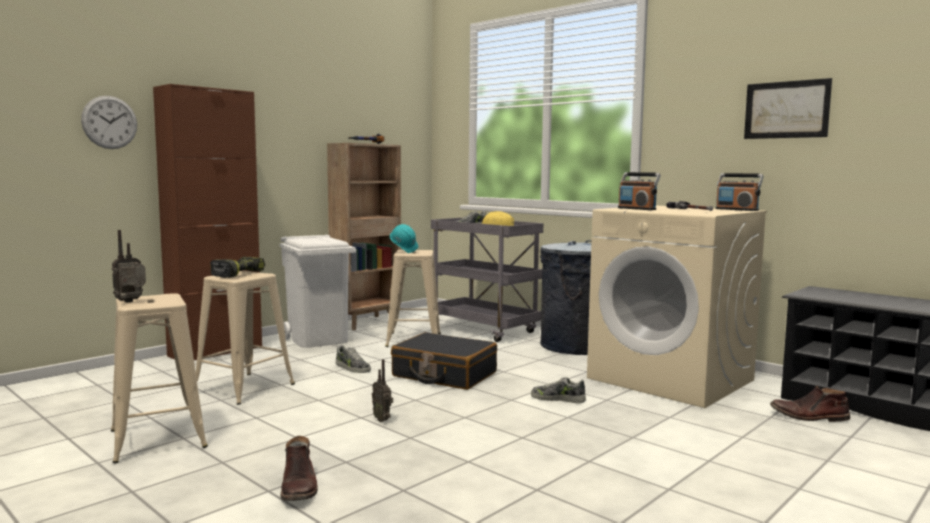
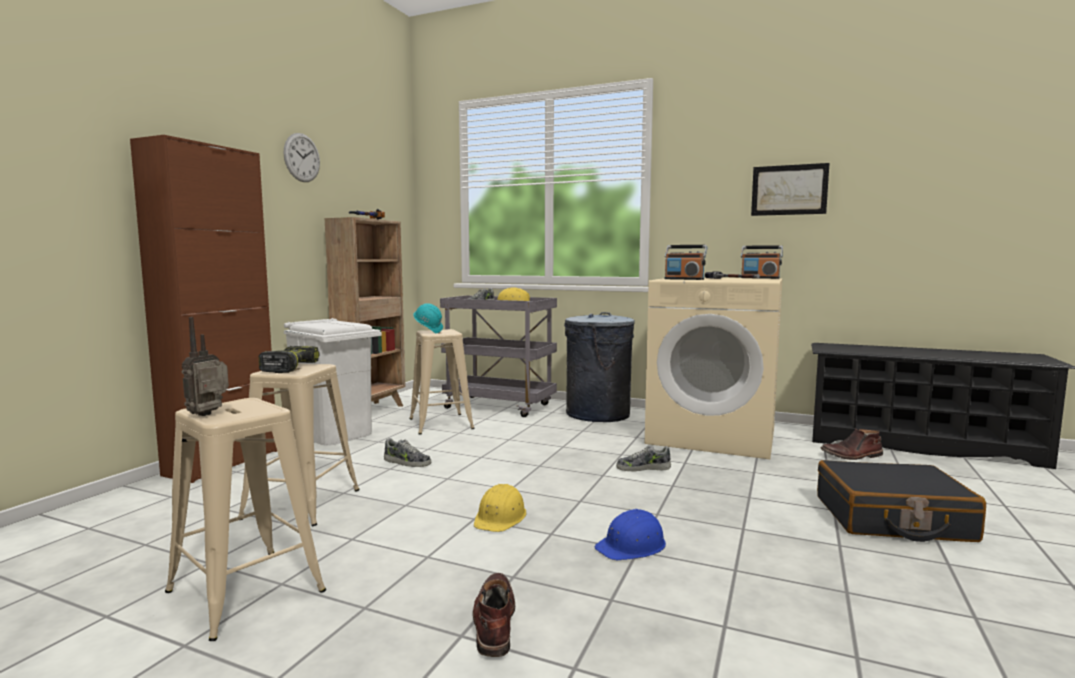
camera: 20 degrees left, 0 degrees up
wall clock [81,96,137,149] -> wall clock moved to [284,133,320,182]
brown boot [280,436,318,501] -> brown boot turned 150 degrees counterclockwise [473,573,515,657]
radio [372,359,393,422] -> yellow hard hat [474,484,527,532]
black suitcase [391,332,497,390] -> black suitcase moved to [817,460,986,542]
none -> blue hard hat [595,509,666,560]

